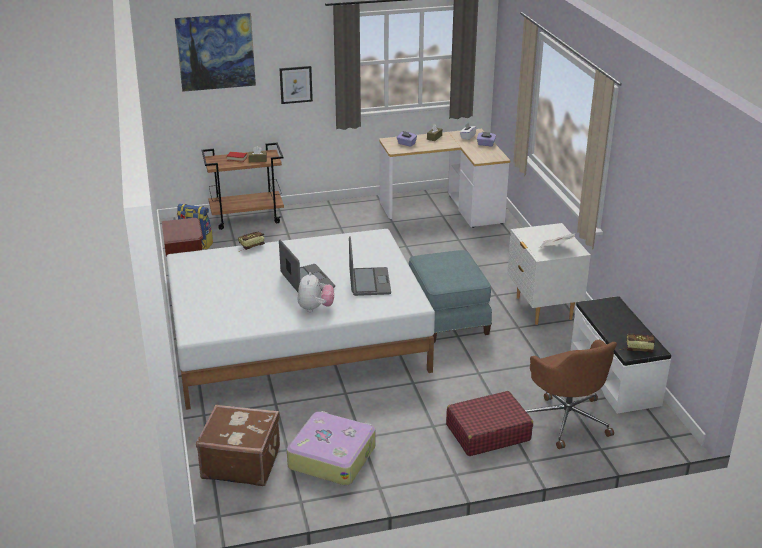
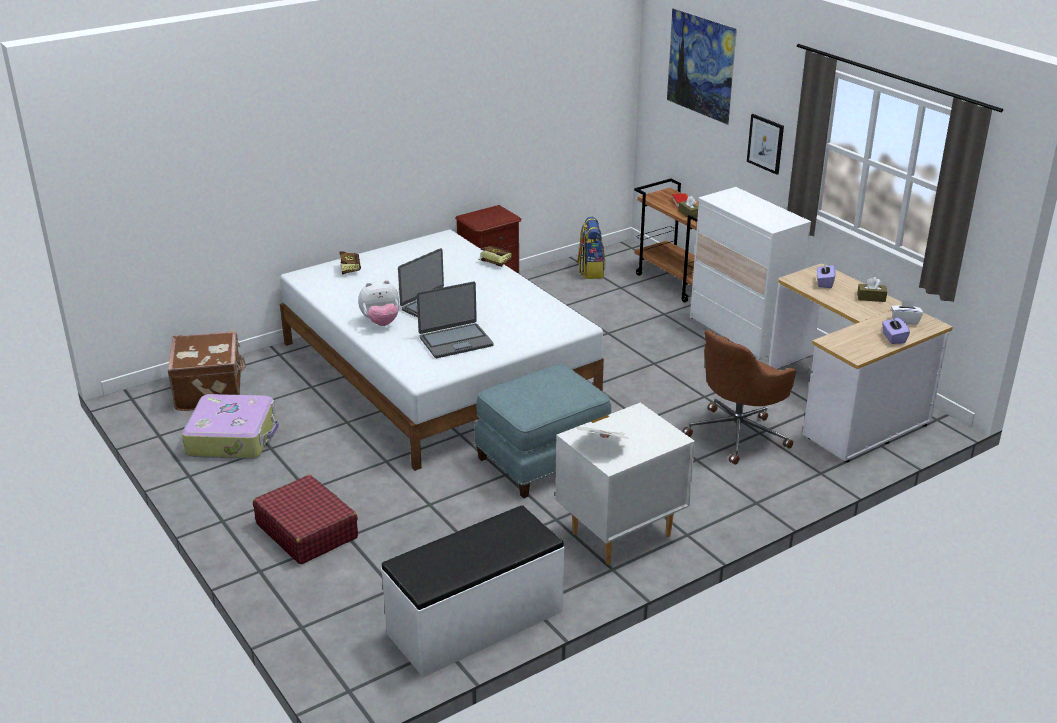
camera: 70 degrees right, 0 degrees up
brown office chair [525,340,617,449] -> brown office chair moved to [682,330,796,465]
book [620,334,655,353] -> book moved to [339,251,361,275]
none -> white dresser [690,187,811,359]

